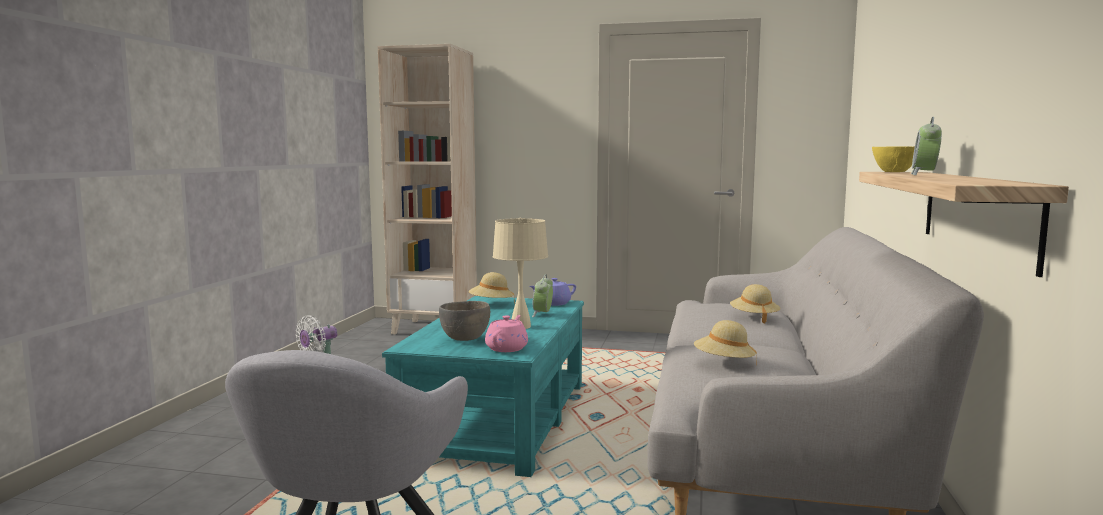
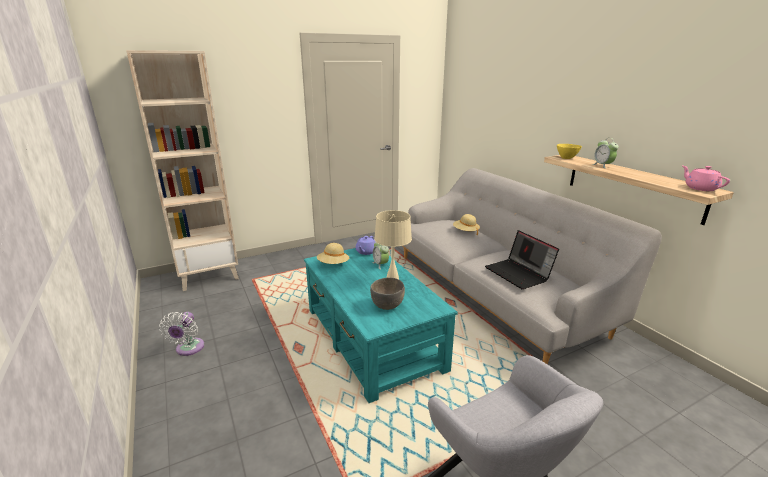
camera: 40 degrees left, 15 degrees up
pink teapot [485,315,528,352] -> pink teapot moved to [683,166,730,191]
beige hat [694,320,757,366] -> laptop [485,230,559,289]

